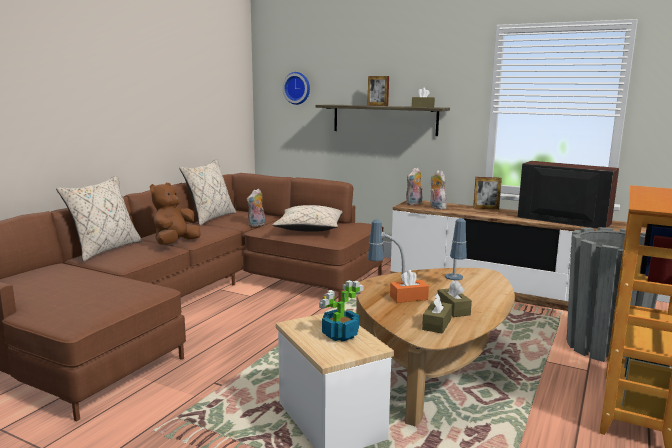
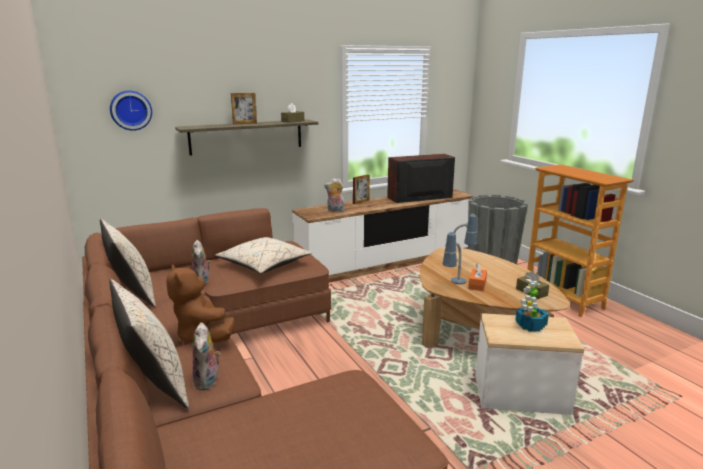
camera: 55 degrees left, 5 degrees up
plush toy [406,167,423,205] -> plush toy moved to [192,322,221,390]
brown tissue box [438,280,472,317] -> none

